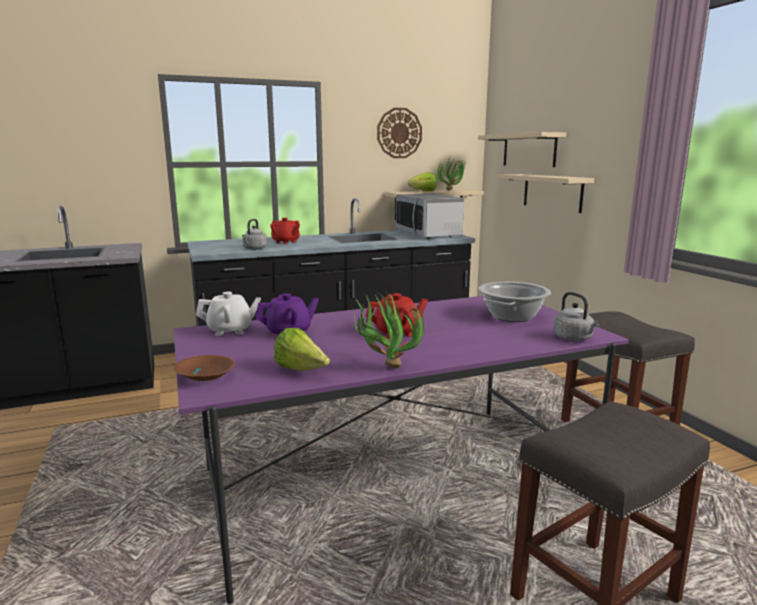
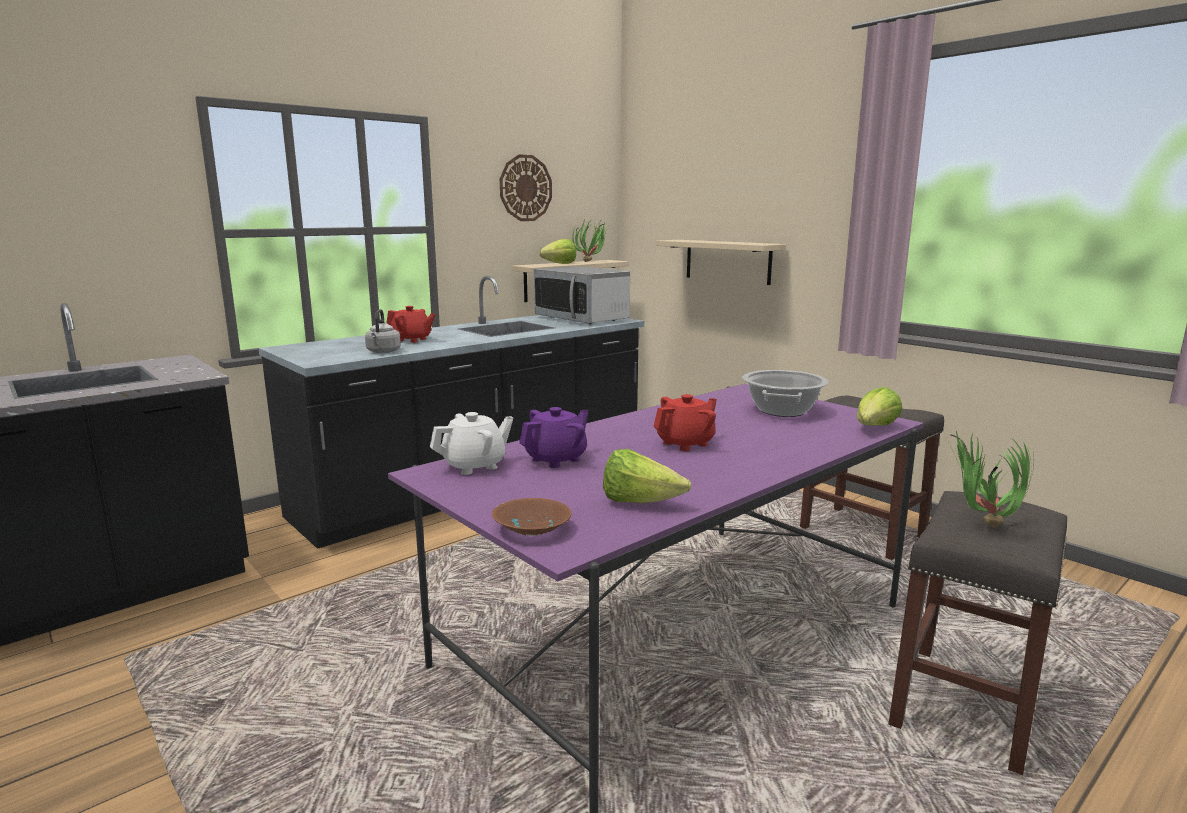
camera: 20 degrees left, 0 degrees up
potted plant [354,289,424,369] -> potted plant moved to [948,430,1034,528]
beige shelf [478,132,566,167] -> none
grey kettle [553,292,600,341] -> lettuce [857,387,902,426]

